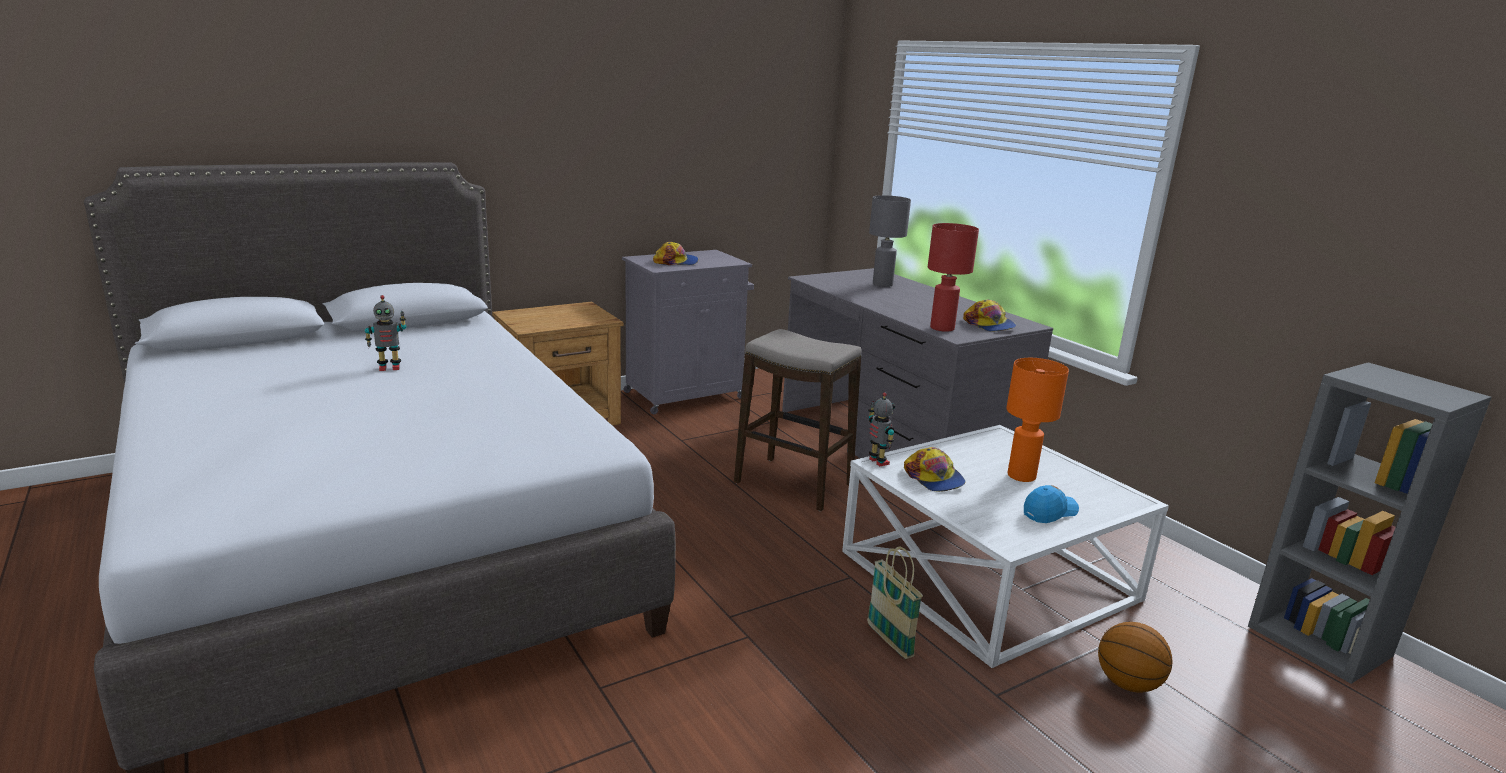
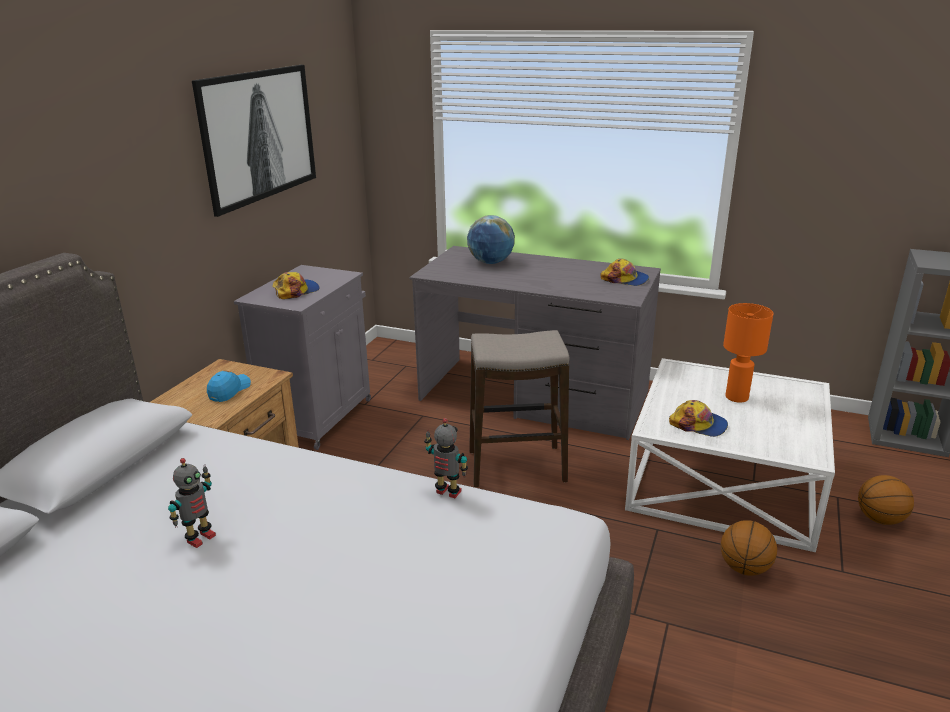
camera: 35 degrees left, 5 degrees up
basket [867,547,923,659] -> basketball [721,520,777,576]
toy robot [868,392,895,466] -> toy robot moved to [424,418,468,498]
grey table lamp [869,195,911,287] -> globe [467,215,515,264]
red table lamp [928,223,979,332] -> none
blue cap [1024,485,1079,523] -> blue cap moved to [207,370,251,402]
none -> picture [192,65,316,217]

